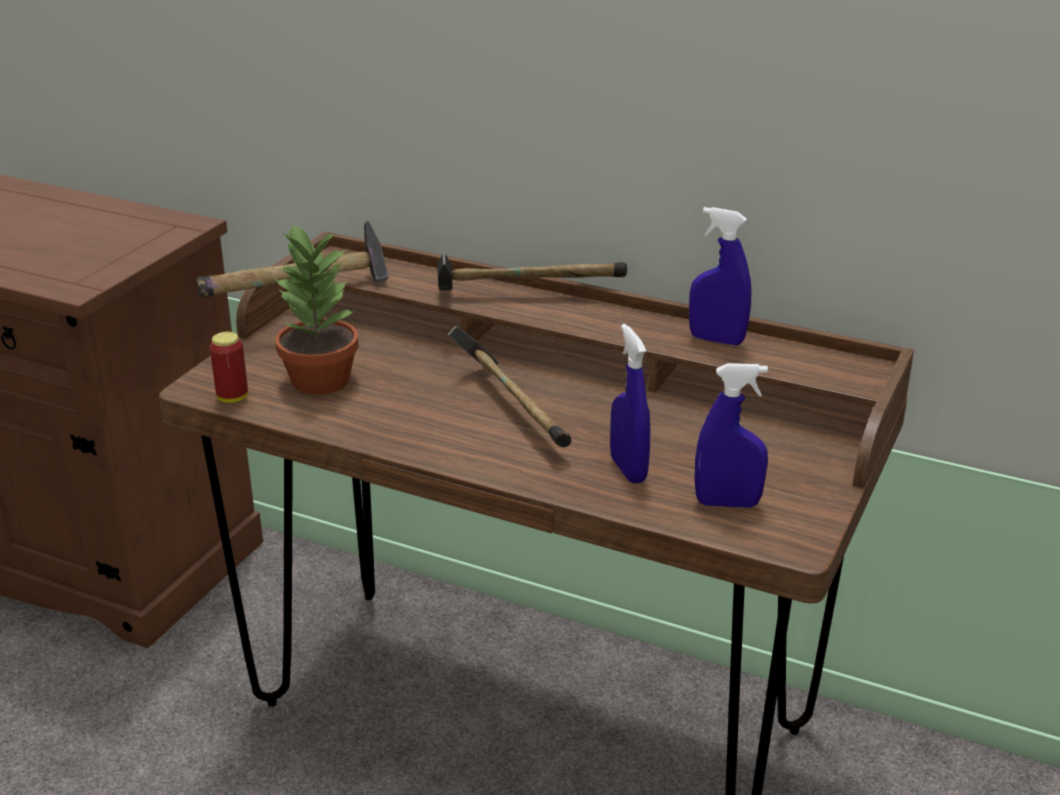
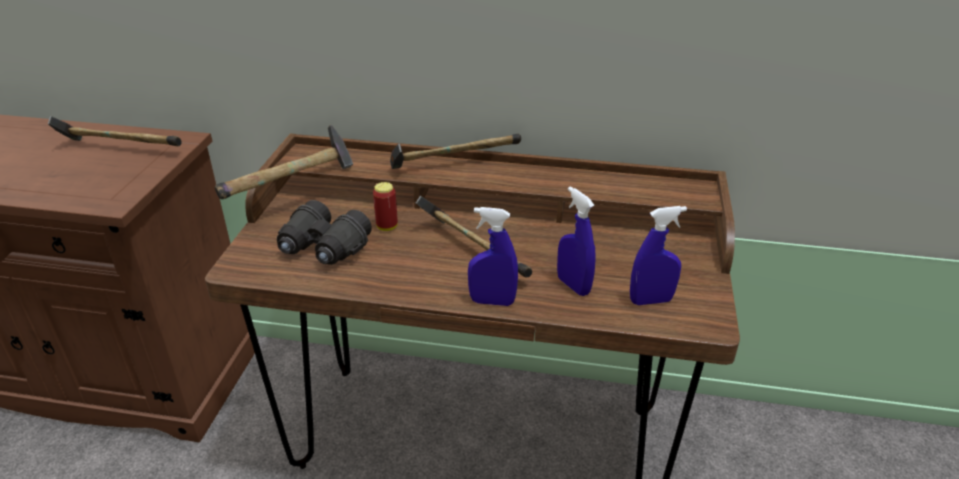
camera: 15 degrees left, 5 degrees up
can [210,332,248,403] -> can moved to [373,182,398,231]
potted plant [275,223,359,395] -> black binoculars [277,200,372,265]
blue spray bottle [689,207,752,345] -> blue spray bottle moved to [468,207,518,306]
none -> hammer [48,116,182,146]

